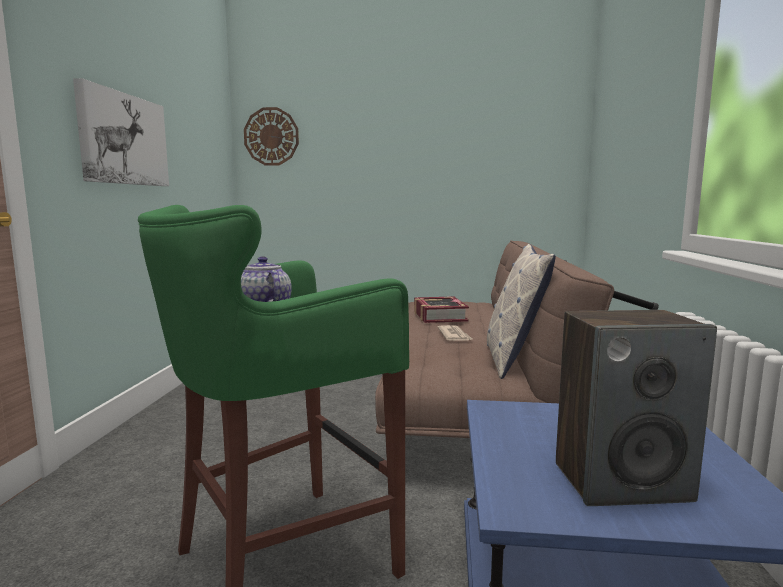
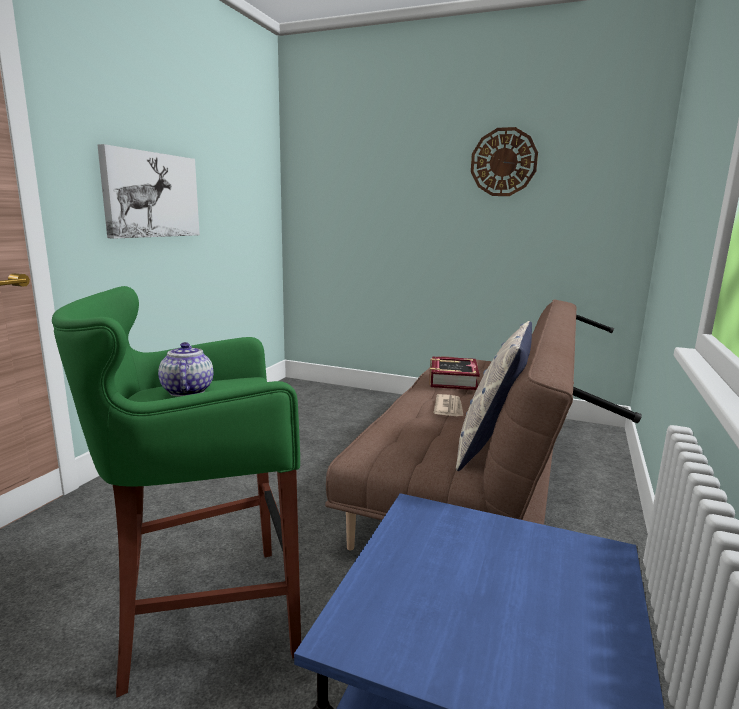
camera: 15 degrees right, 5 degrees up
wall clock [244,107,299,166] -> wall clock moved to [471,127,538,196]
speaker [556,310,717,506] -> none

